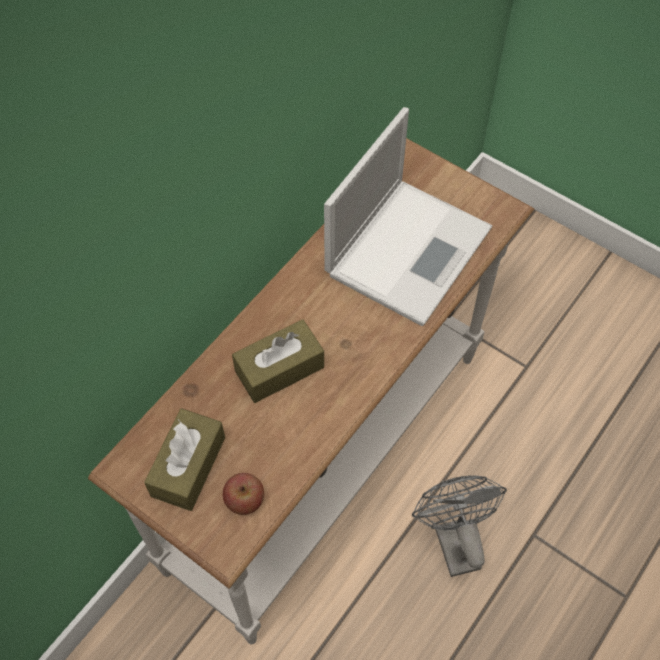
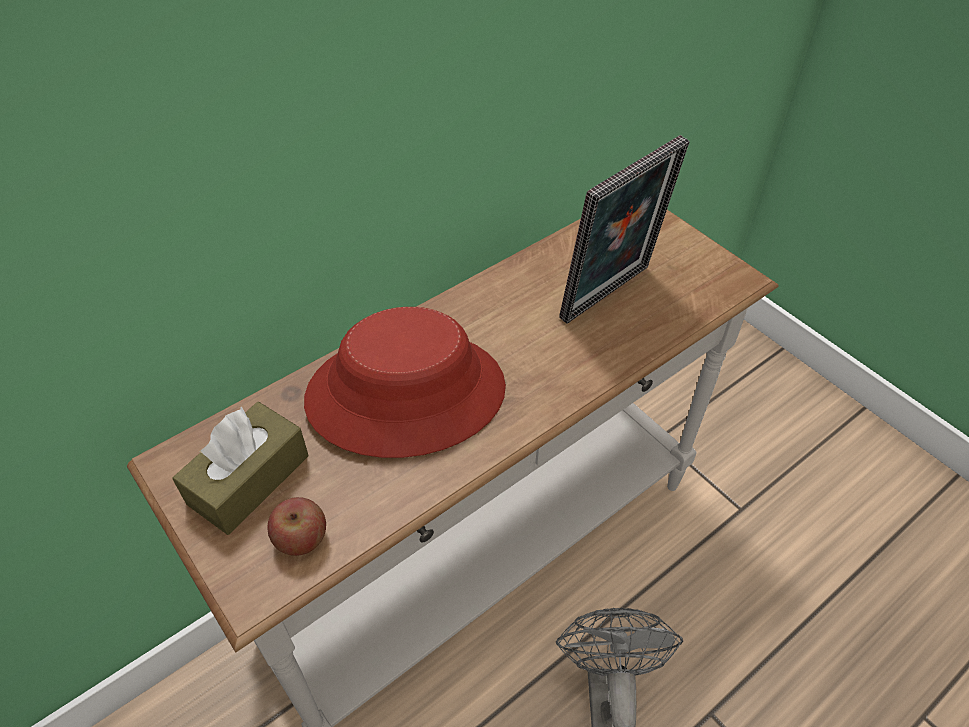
camera: 15 degrees right, 10 degrees down
brown tissue box [232,319,324,403] -> red hat [304,307,506,458]
laptop [324,107,492,326] -> picture frame [559,135,690,324]

